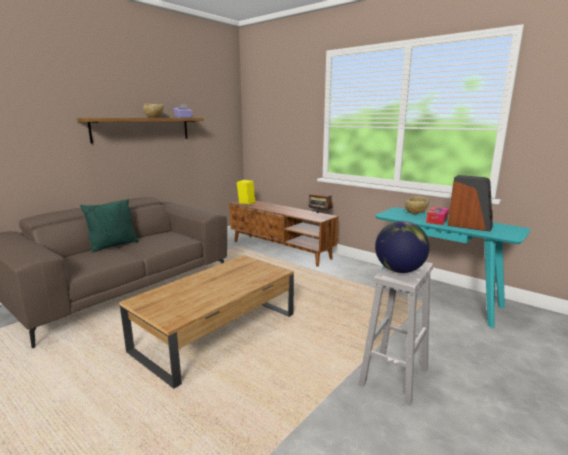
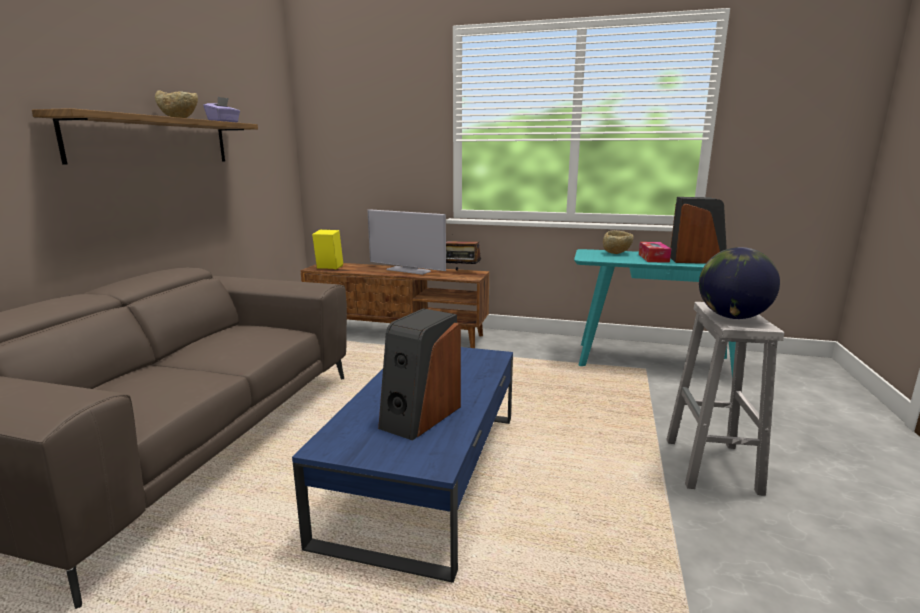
camera: 25 degrees left, 0 degrees up
green pillow [80,199,139,253] -> none
brown coffee table [119,255,294,389] -> blue coffee table [292,347,513,583]
none -> television [367,209,446,275]
none -> speaker [378,308,461,441]

